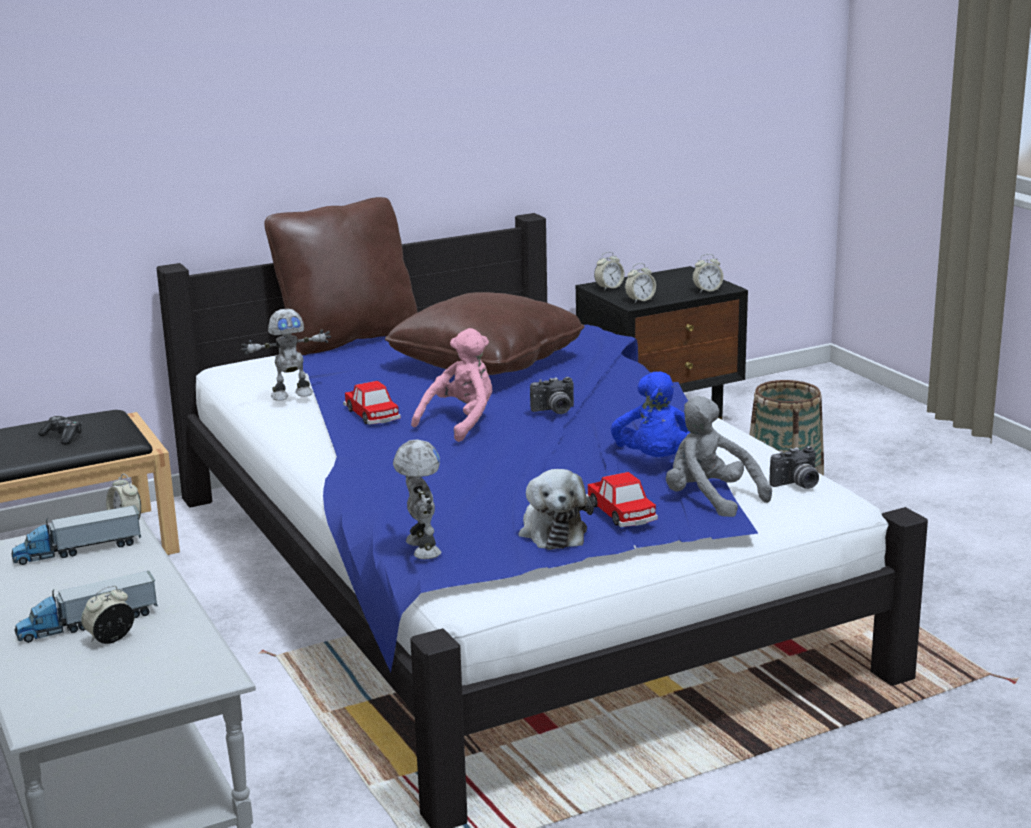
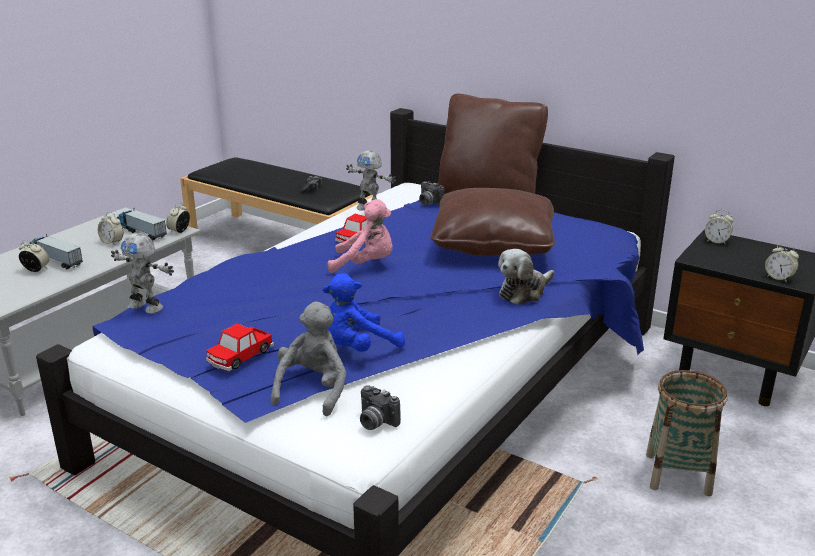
camera: 60 degrees right, 5 degrees up
toy robot [393,439,441,559] -> toy robot turned 75 degrees clockwise [111,233,174,314]
plush toy [518,469,594,550] -> plush toy moved to [498,249,554,305]
camera [530,377,574,414] -> camera moved to [419,181,444,205]
alarm clock [625,263,656,303] -> alarm clock moved to [98,212,124,246]

